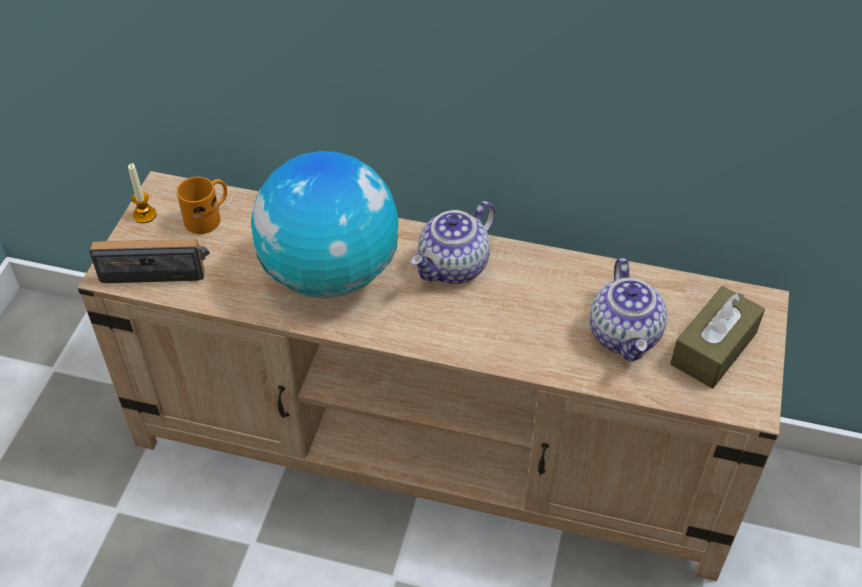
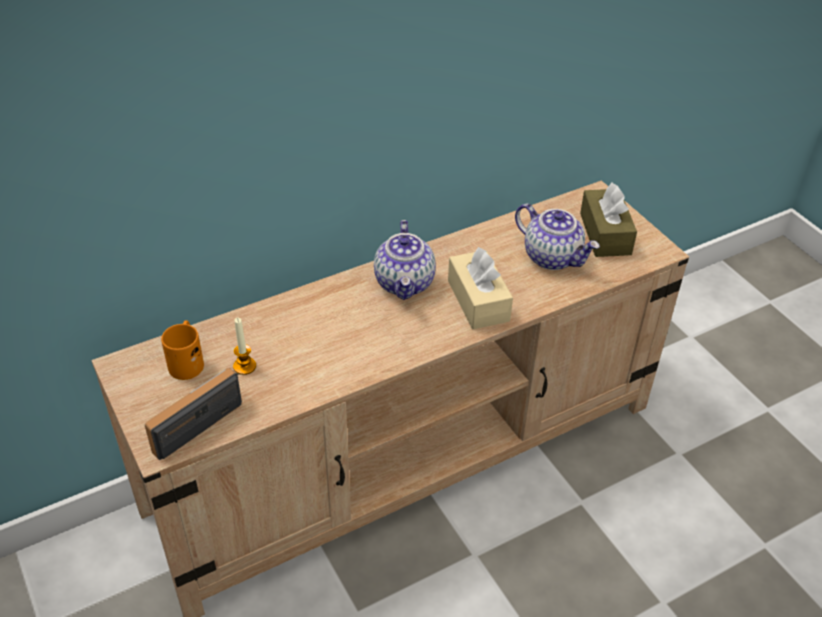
camera: 45 degrees left, 5 degrees down
candle [128,163,156,223] -> candle moved to [233,318,256,375]
globe [251,151,399,298] -> none
none -> beige tissue box [448,247,513,329]

